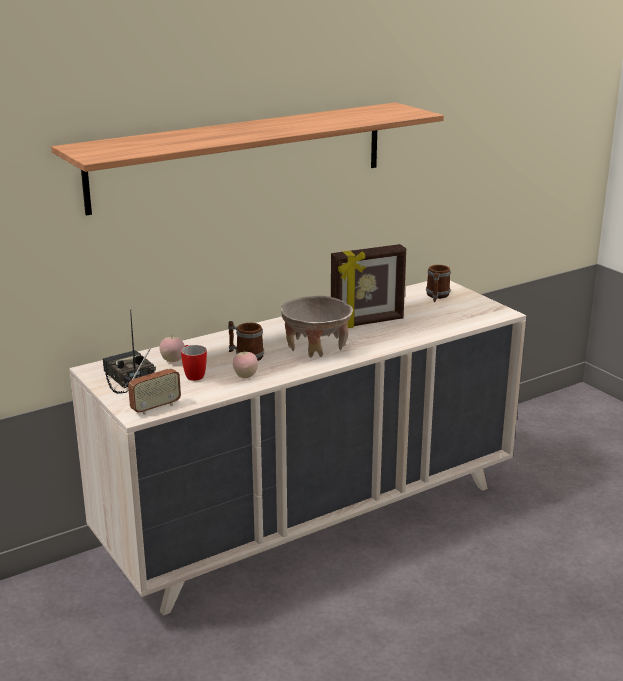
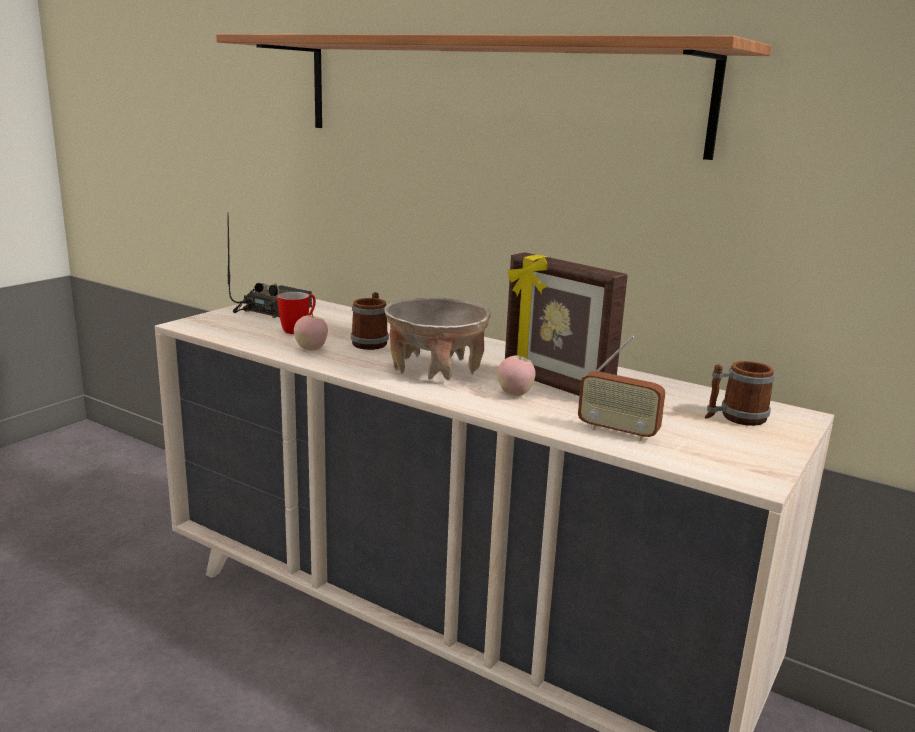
camera: 65 degrees right, 5 degrees down
radio [128,348,181,415] -> radio moved to [578,335,666,441]
apple [160,336,185,362] -> apple moved to [497,353,535,396]

